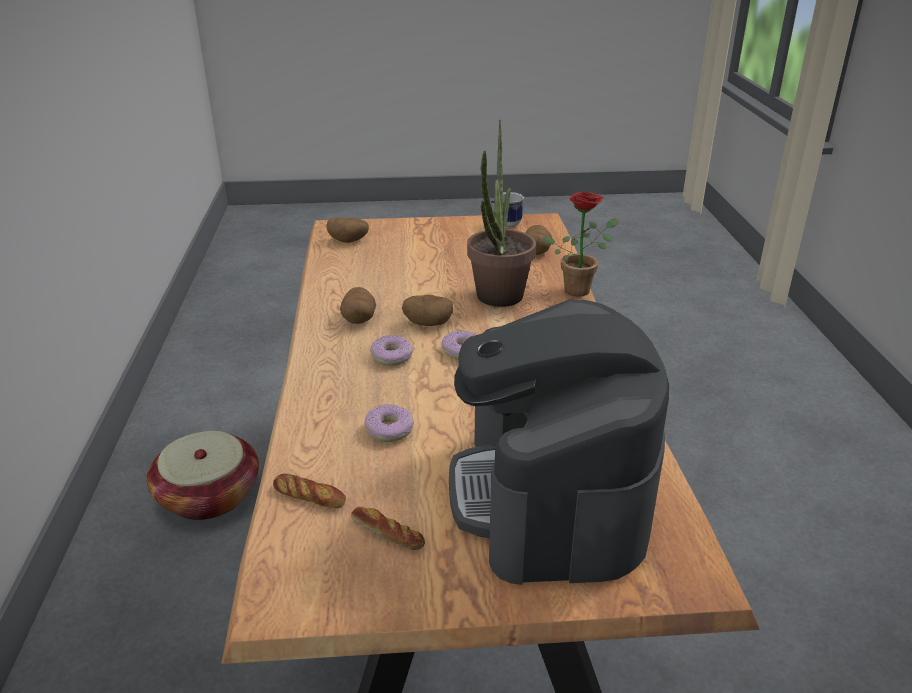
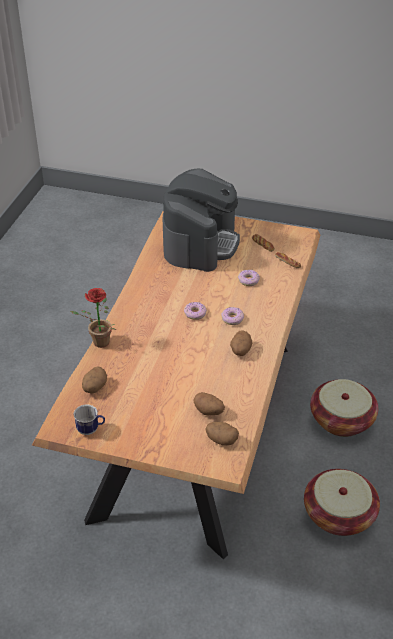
camera: 160 degrees left, 10 degrees up
potato [402,295,453,326] -> potato moved to [193,392,225,415]
potted plant [467,120,536,307] -> none
none -> basket [310,379,378,437]

